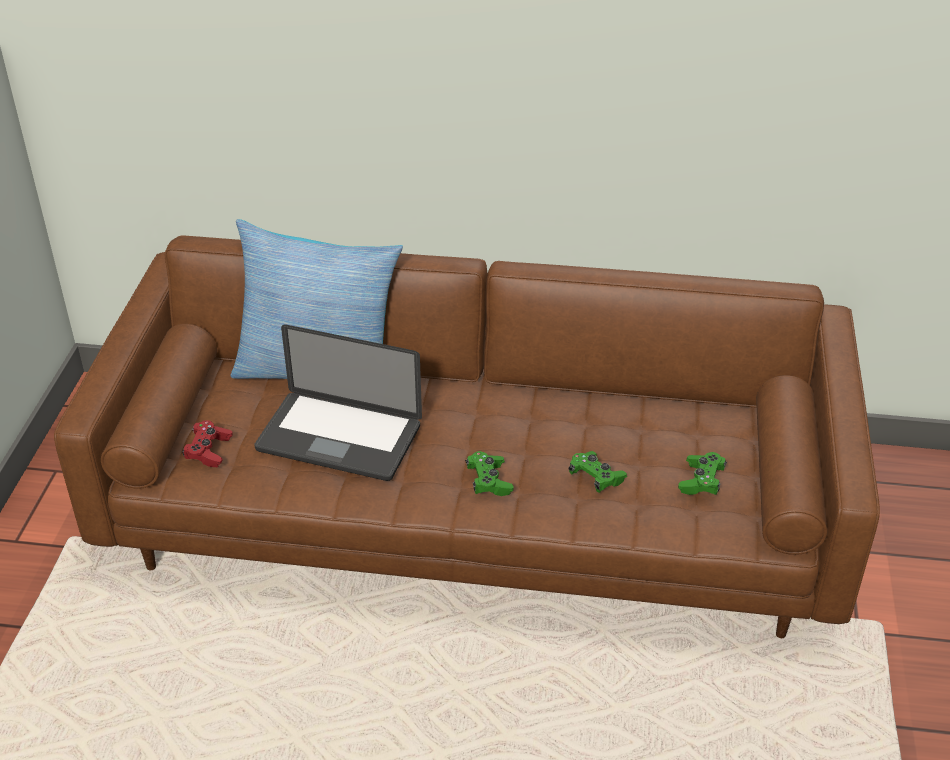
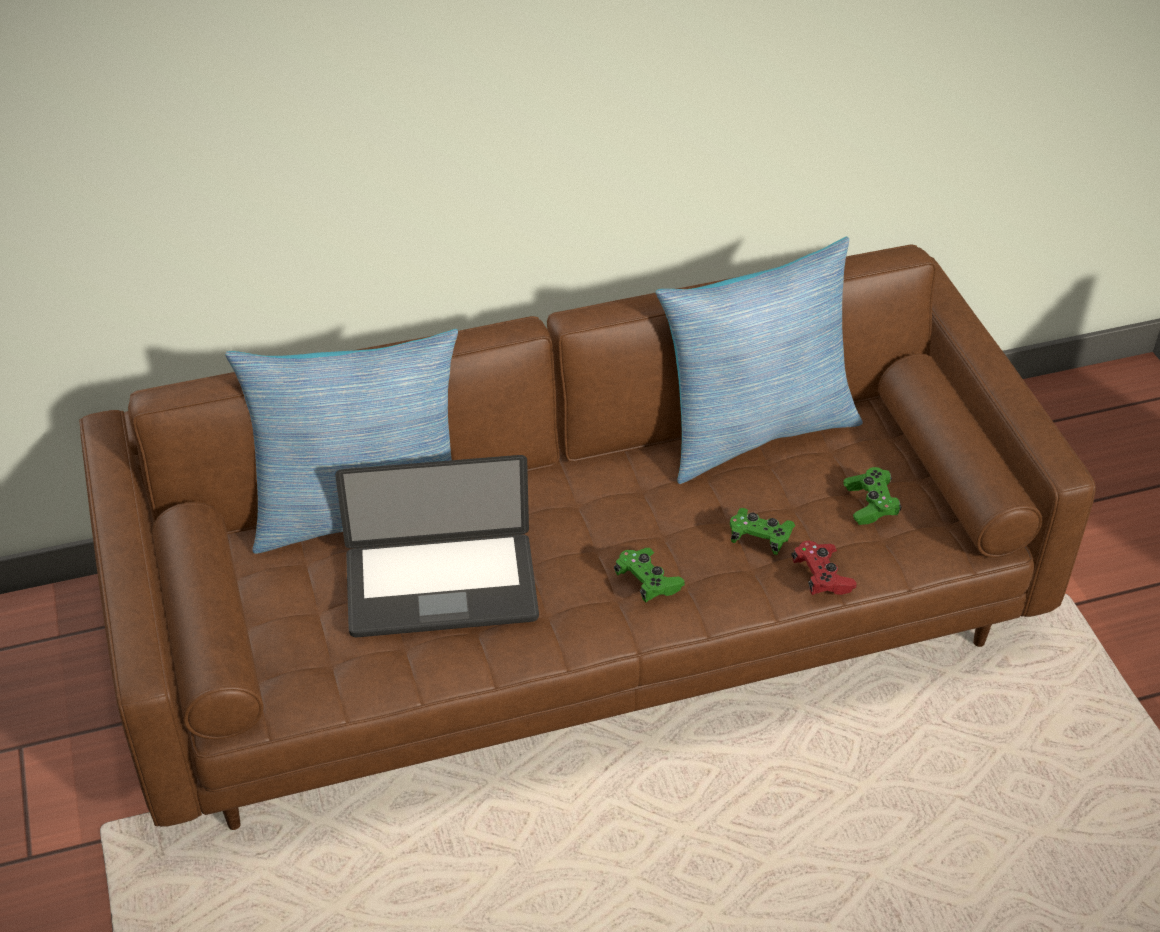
camera: 25 degrees left, 5 degrees up
red game controller [182,420,233,467] -> red game controller moved to [792,541,857,595]
none -> pillow [656,237,863,484]

